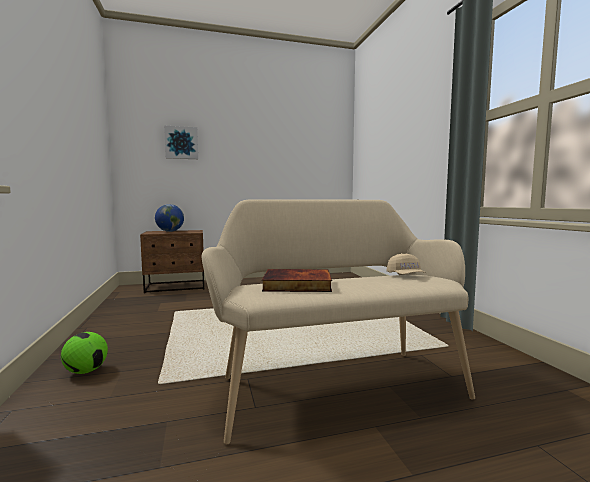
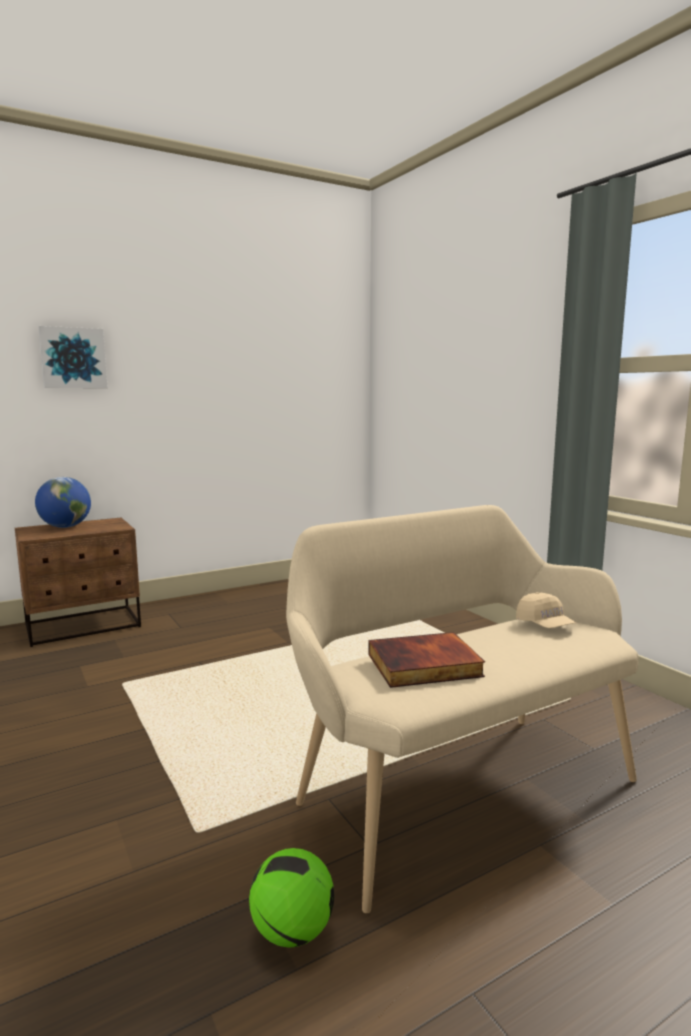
camera: 15 degrees left, 5 degrees up
football [61,332,108,374] -> football moved to [249,848,334,948]

